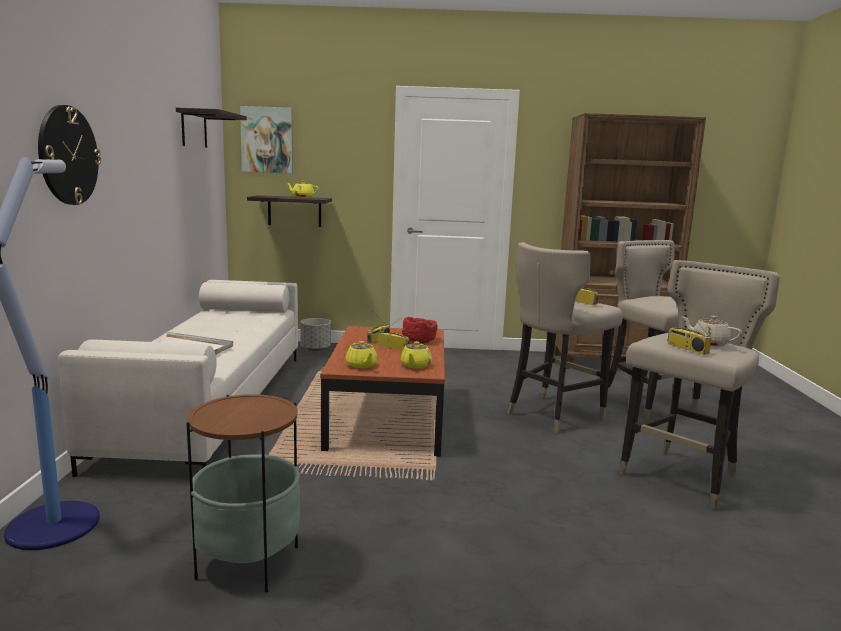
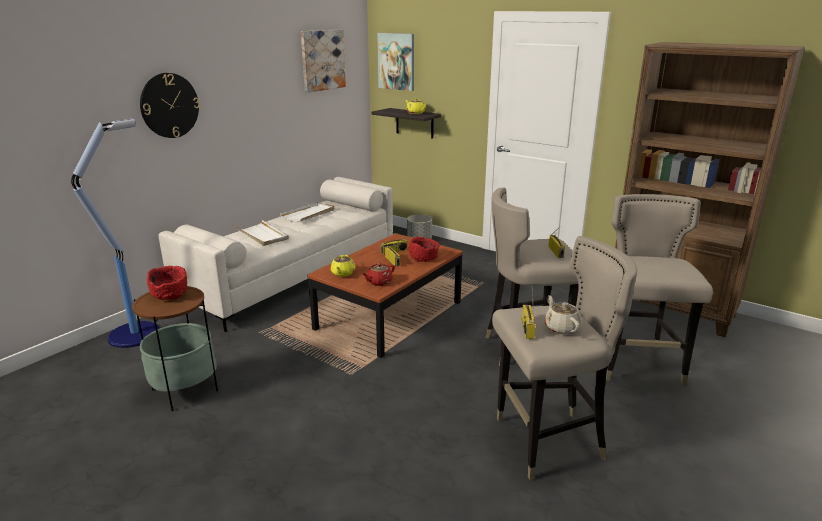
camera: 35 degrees right, 10 degrees up
shelf [176,108,247,148] -> picture [301,30,346,93]
yellow teapot [401,341,432,369] -> red teapot [362,263,395,286]
none -> red bowl [147,266,187,300]
none -> white tray [280,202,334,222]

